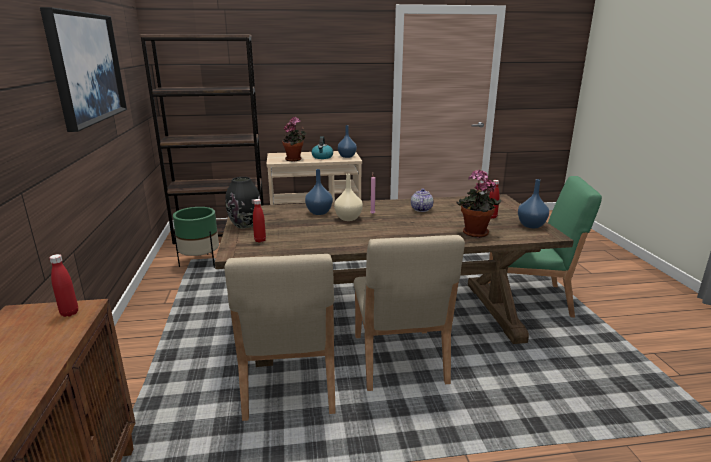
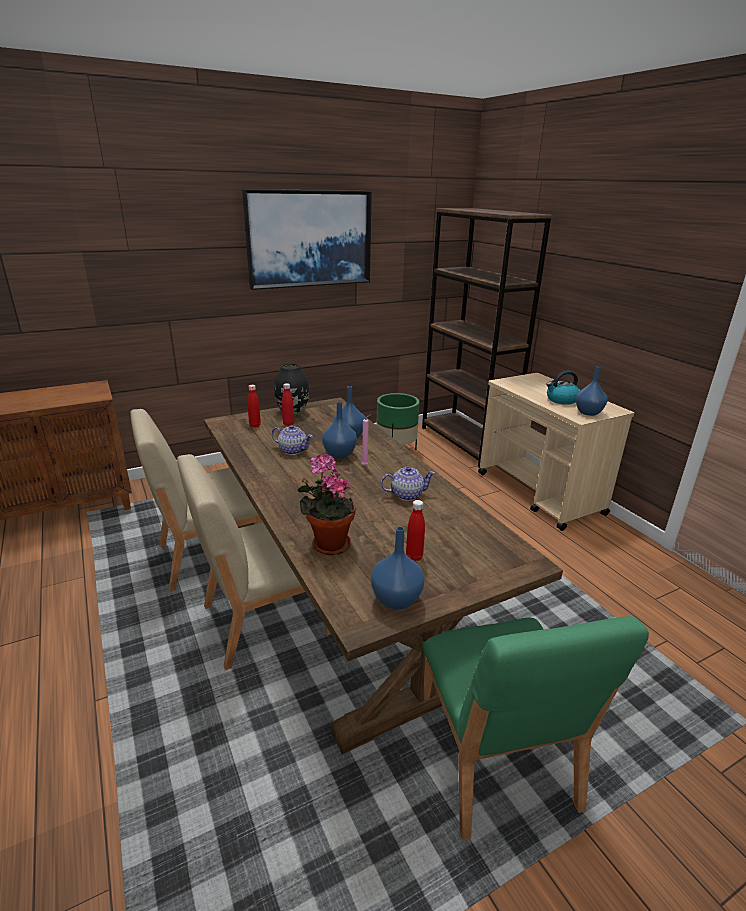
camera: 70 degrees right, 5 degrees up
red bottle [49,254,78,317] -> red bottle moved to [282,383,294,426]
potted plant [282,117,306,161] -> none
beige vase [334,174,363,221] -> blue vase [322,401,357,458]
none -> teapot [272,425,313,455]

